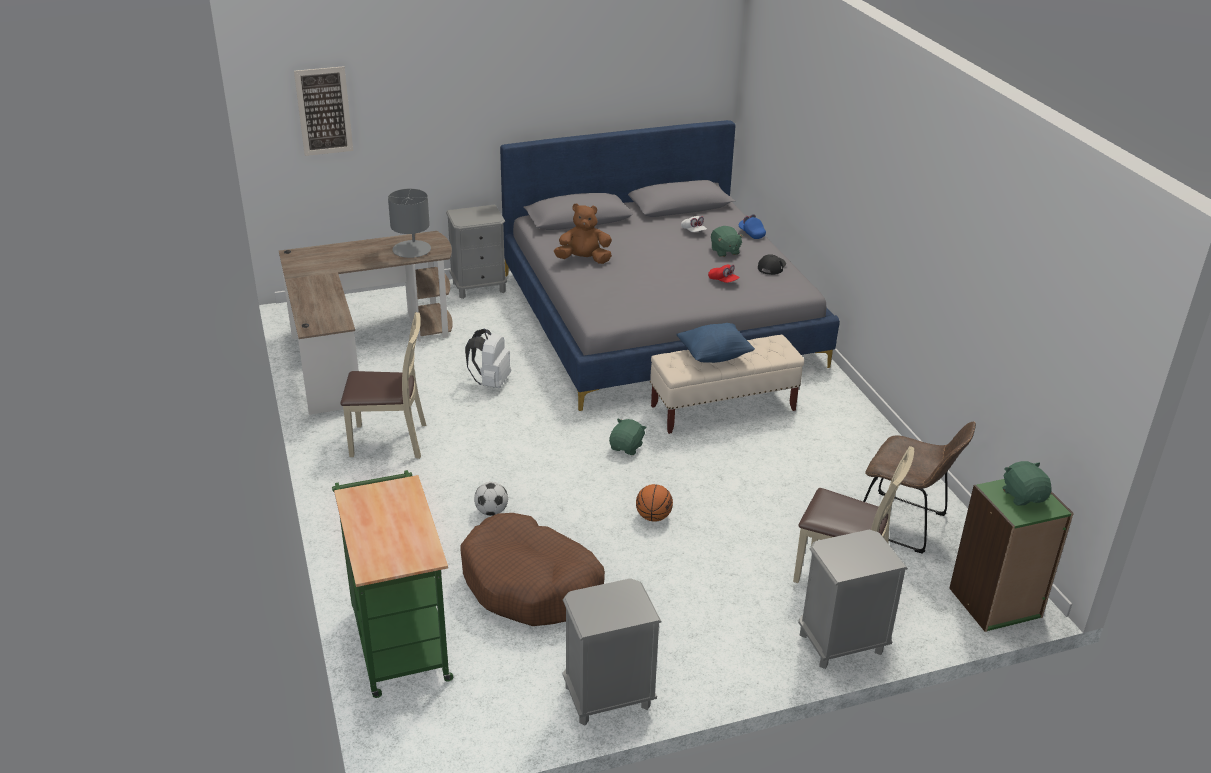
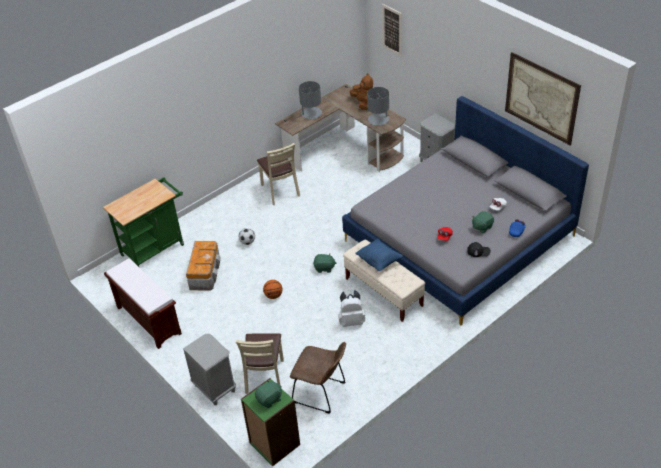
camera: 70 degrees right, 10 degrees up
brown dog bed [460,513,605,626] -> storage box [186,241,221,291]
white backpack [465,329,511,388] -> white backpack moved to [338,290,365,327]
brown plush toy [554,203,612,264] -> brown plush toy moved to [350,73,373,110]
grey nightstand [563,578,662,726] -> brown bench [104,258,182,349]
brown chair [863,422,976,554] -> brown chair turned 75 degrees counterclockwise [290,342,346,414]
none -> grey table lamp [299,81,322,119]
none -> picture [505,52,581,145]

